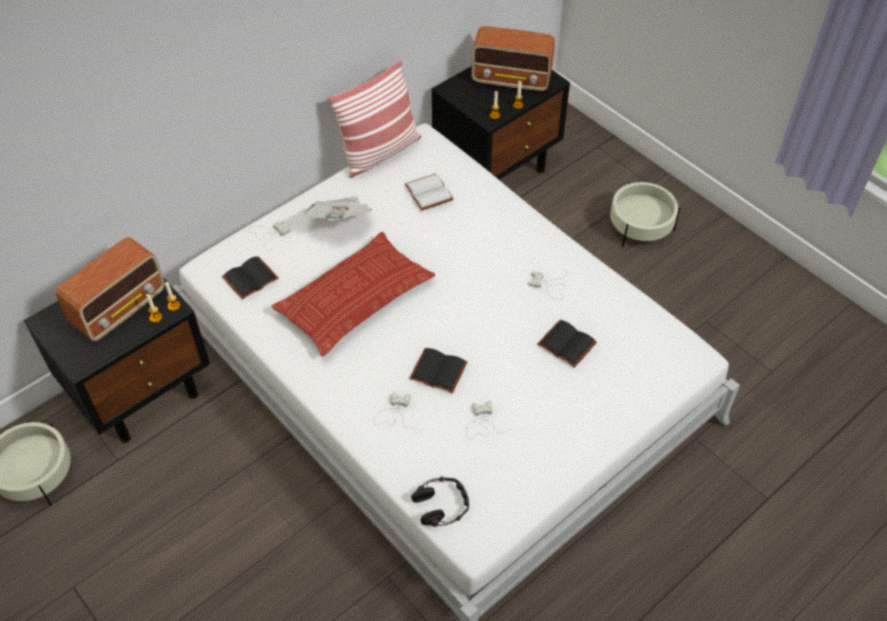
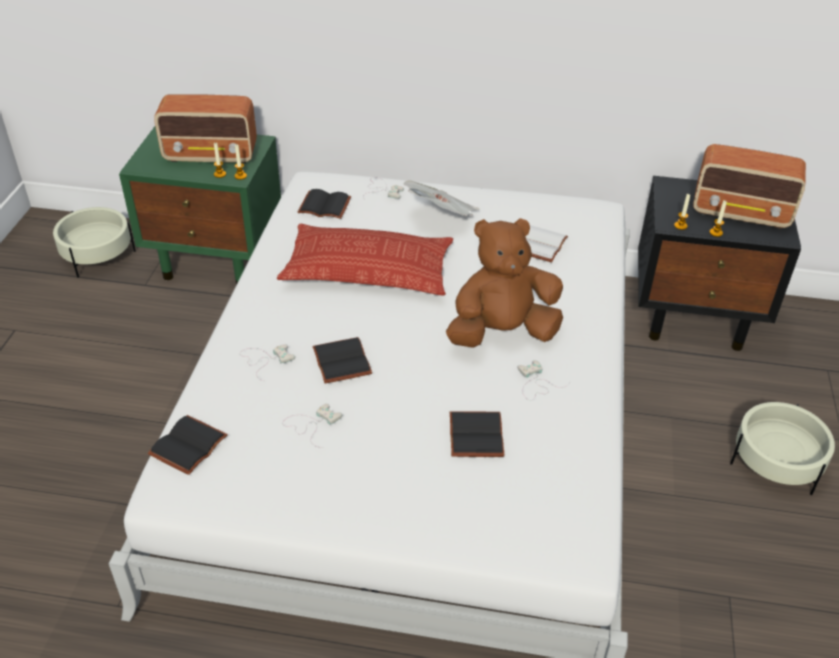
camera: 50 degrees right, 10 degrees down
black nightstand [23,278,210,443] -> green nightstand [119,127,281,285]
pillow [327,60,421,178] -> none
headphones [411,476,469,527] -> black book [148,415,228,475]
radio [471,26,555,92] -> radio turned 45 degrees counterclockwise [693,144,806,229]
none -> brown plush toy [446,218,563,348]

